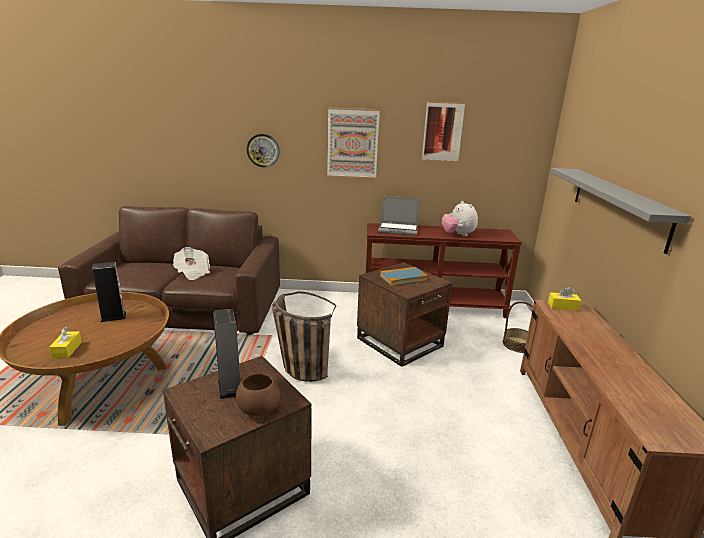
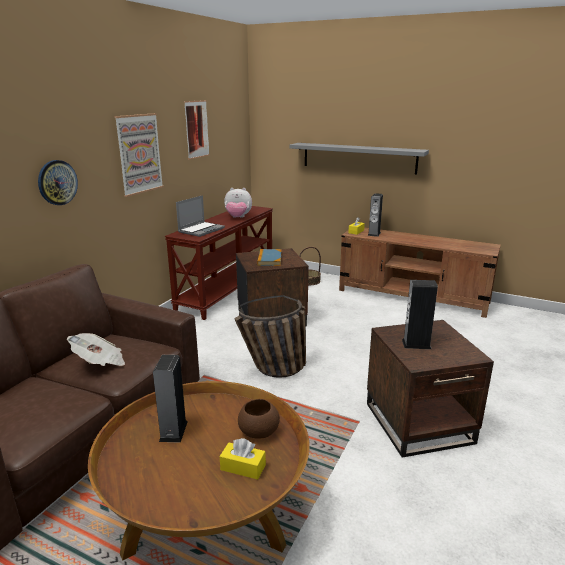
camera: 65 degrees left, 0 degrees up
brown bowl [236,373,281,416] -> brown bowl moved to [238,399,280,439]
none -> speaker [368,193,383,237]

